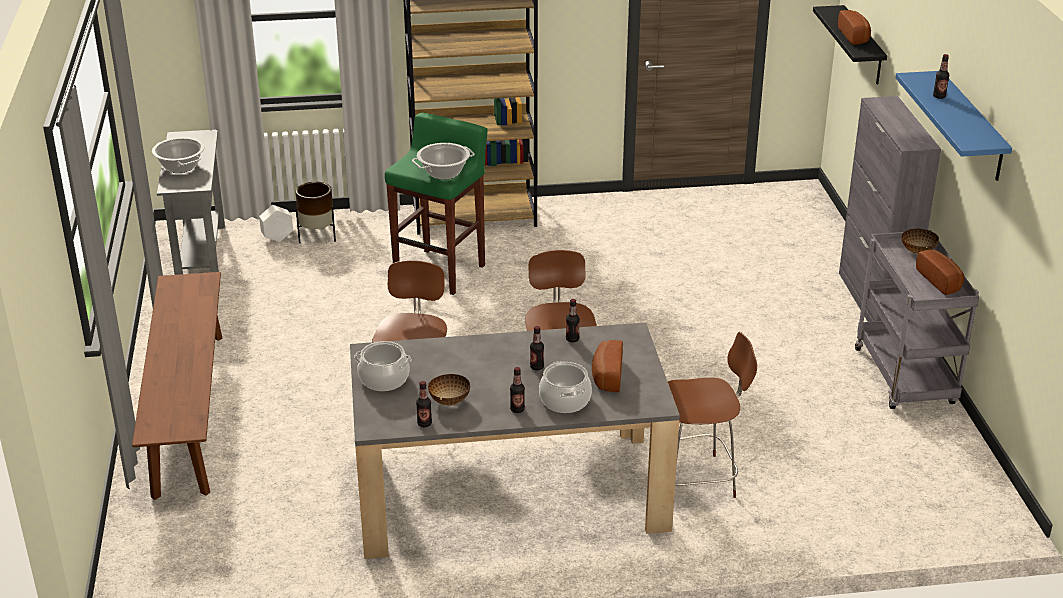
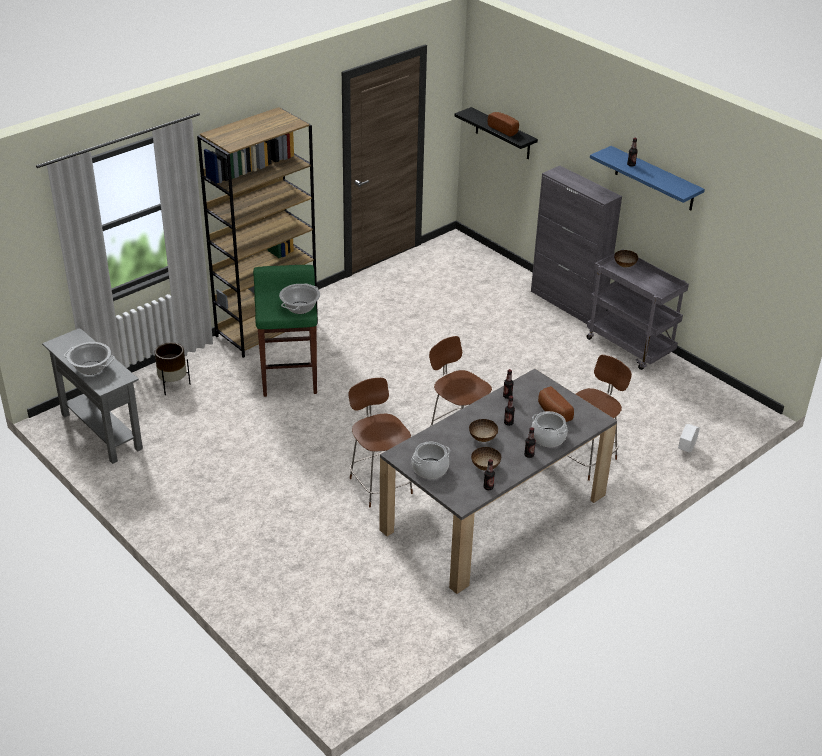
camera: 35 degrees left, 5 degrees up
brown bench [132,272,222,500] -> none
white planter [259,205,293,242] -> white planter moved to [678,424,700,452]
bread [916,250,964,295] -> none
none -> bowl [469,419,498,442]

